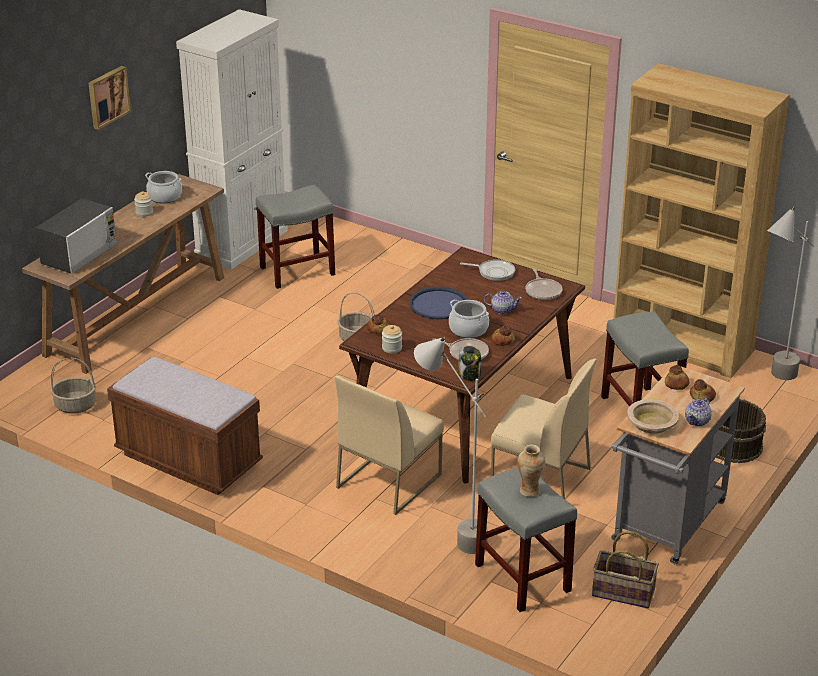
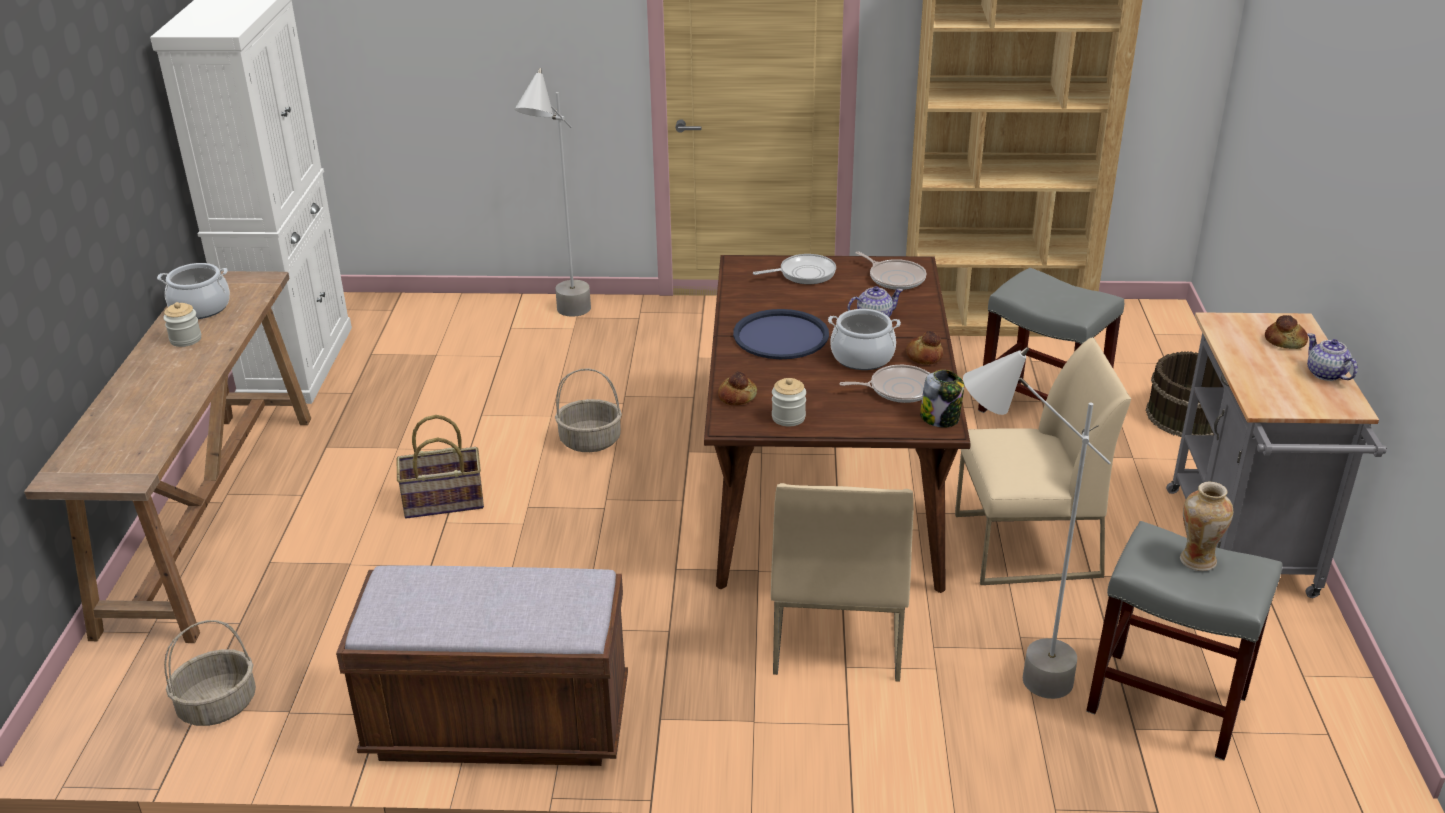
camera: 30 degrees left, 0 degrees up
microwave [36,198,117,274] -> none
picture [88,66,131,130] -> none
grey stool [256,184,335,289] -> none
basket [592,531,659,608] -> basket moved to [396,415,484,518]
beige bowl [627,399,679,434] -> none
bread [665,365,690,390] -> none
teapot [685,397,712,426] -> teapot turned 150 degrees clockwise [1307,333,1358,381]
grey floor lamp [767,206,814,380] -> grey floor lamp moved to [515,68,591,317]

